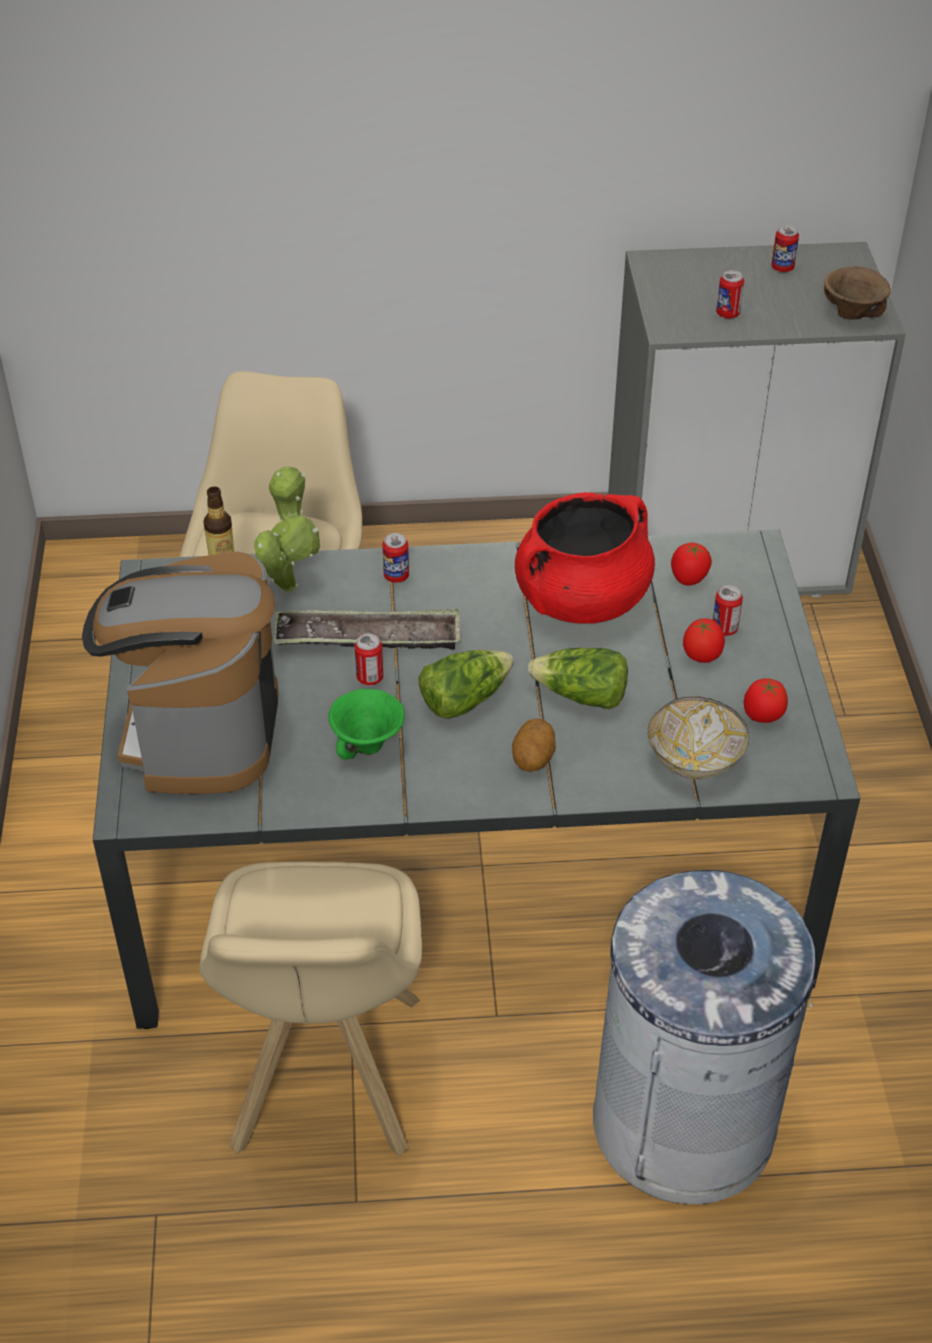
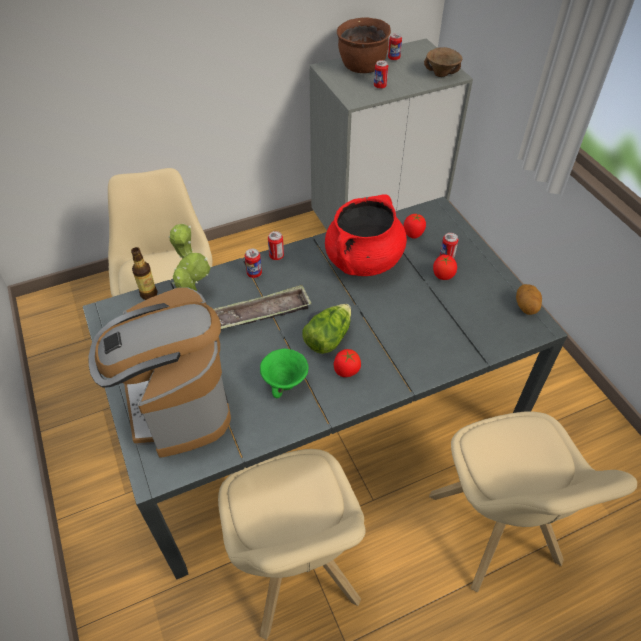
camera: 20 degrees left, 5 degrees up
can [355,633,383,685] -> can moved to [268,231,284,260]
potato [512,718,556,772] -> potato moved to [516,284,542,315]
lettuce [527,648,628,709] -> none
grey trash can [593,870,817,1204] -> beige chair [429,411,637,593]
bowl [648,696,749,780] -> none
tomato [744,678,788,723] -> tomato moved to [334,349,361,377]
none -> brown cooking pot [337,17,391,73]

